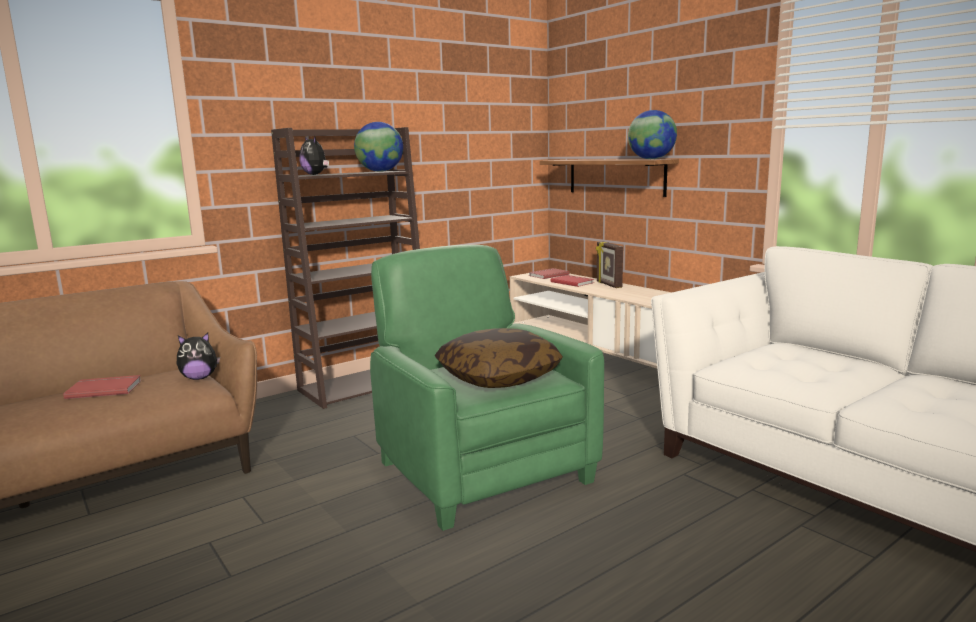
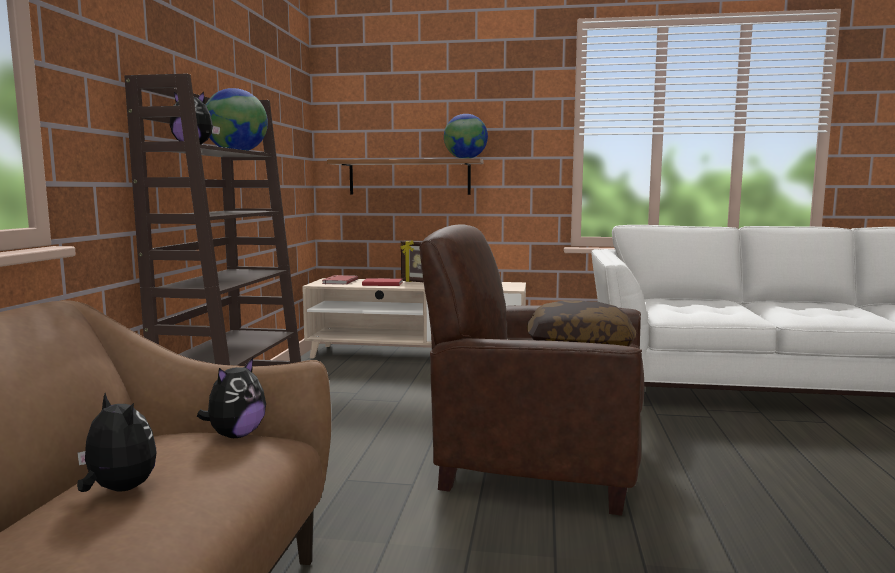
camera: 45 degrees left, 5 degrees down
red book [63,375,142,399] -> plush toy [77,393,156,492]
green armchair [370,245,604,531] -> brown armchair [419,224,644,516]

